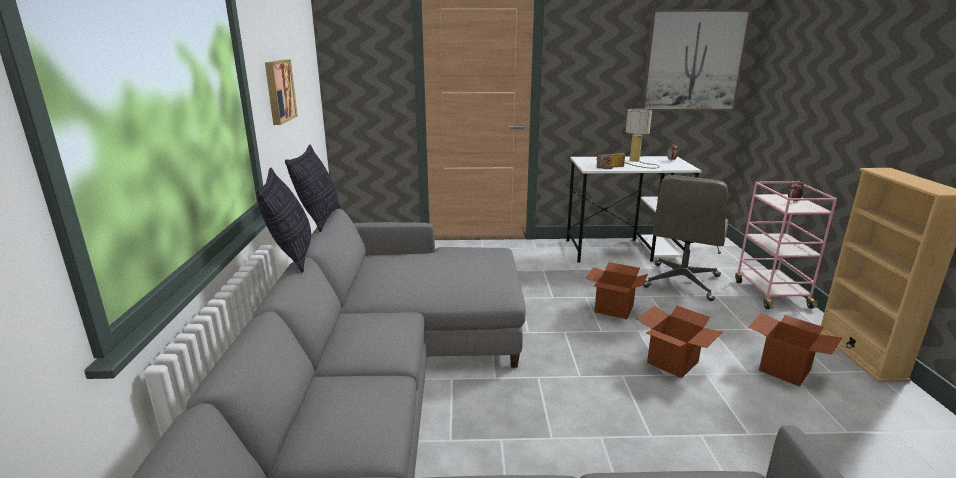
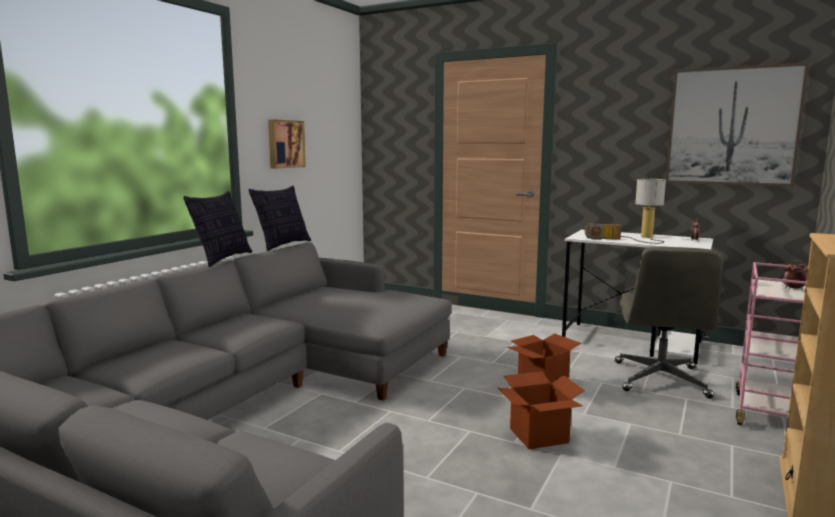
camera: 30 degrees right, 10 degrees down
grey office chair [643,175,728,301] -> grey office chair turned 45 degrees counterclockwise [615,247,723,399]
cardboard box [748,313,842,387] -> none

